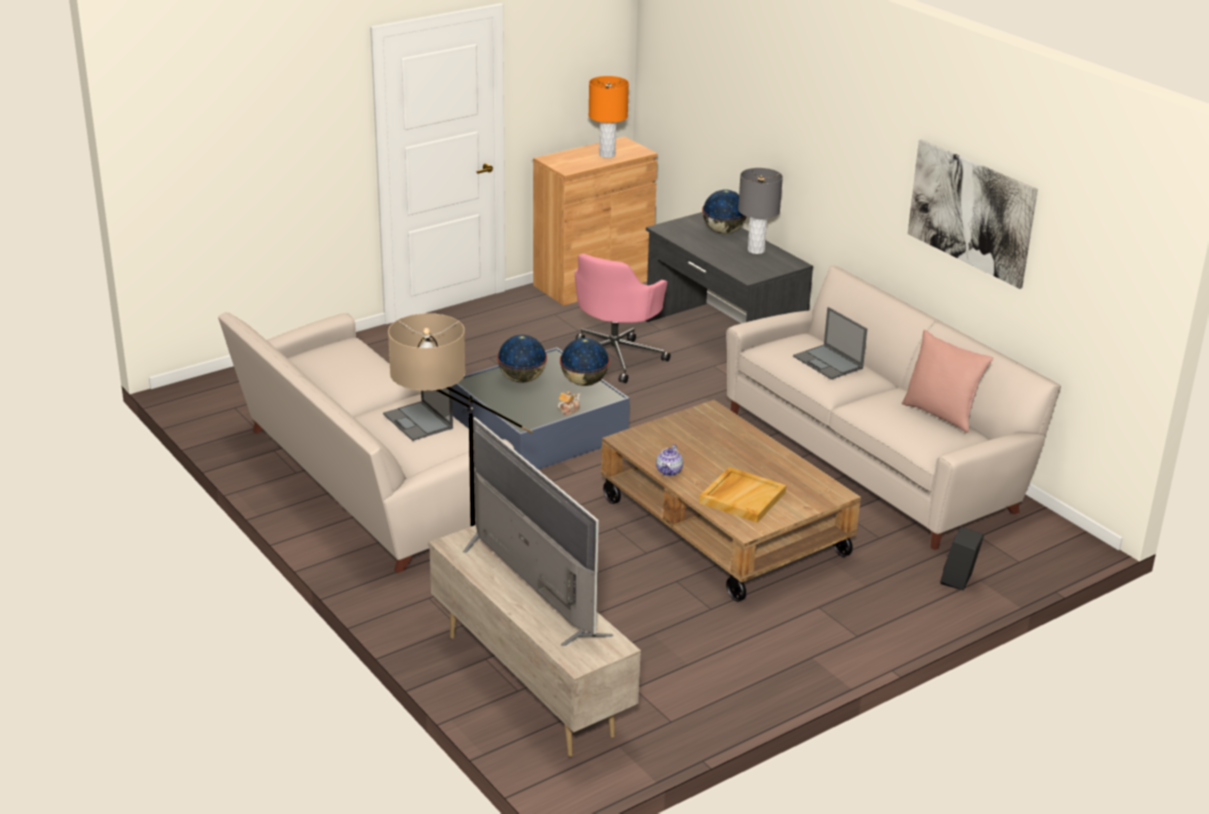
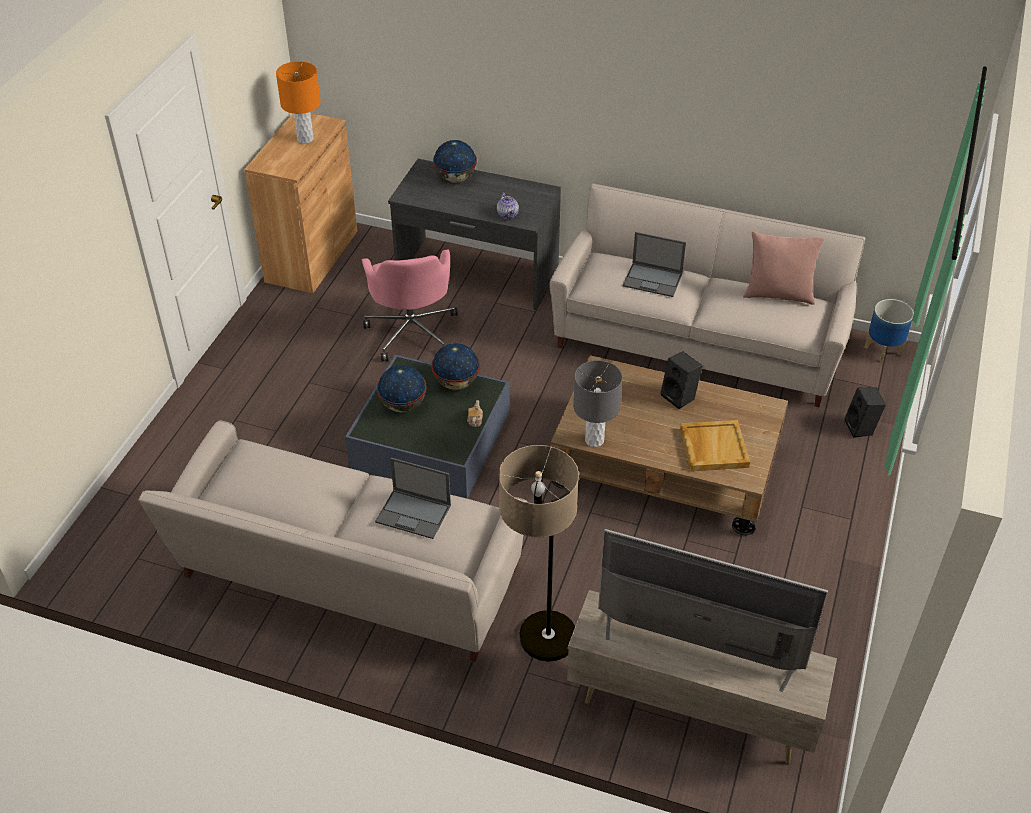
camera: 35 degrees left, 15 degrees up
teapot [656,444,683,476] -> teapot moved to [497,192,519,219]
grey table lamp [738,168,783,254] -> grey table lamp moved to [573,360,622,447]
picture [908,139,1038,289] -> none
none -> black speaker [661,351,702,409]
none -> planter [864,299,914,363]

